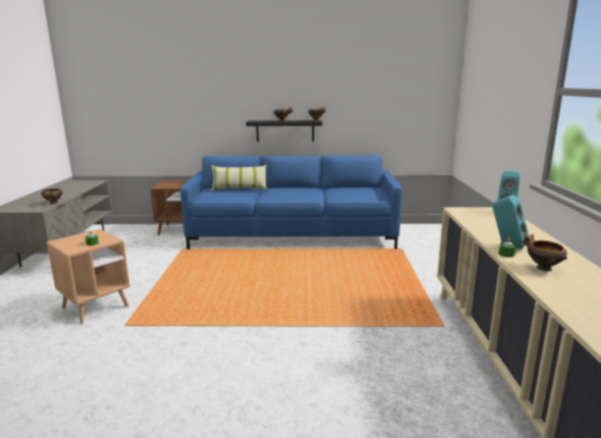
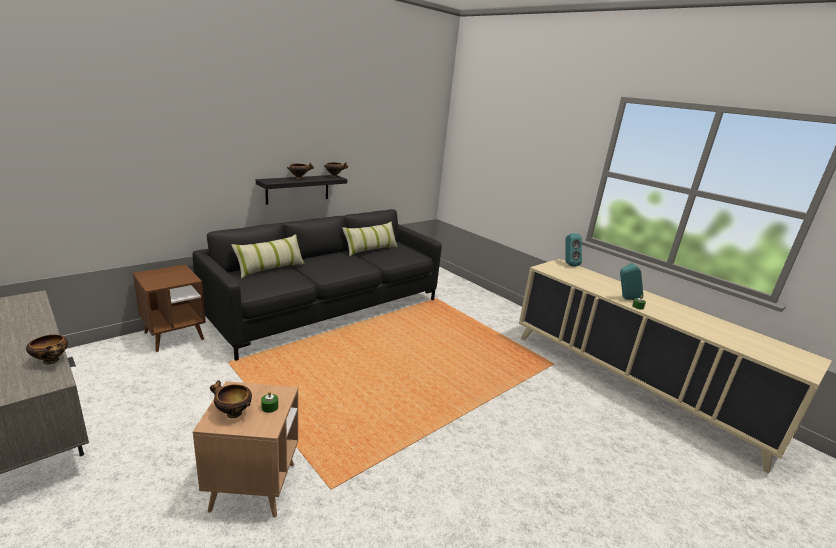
camera: 45 degrees left, 5 degrees up
blue sofa [180,155,402,249] -> black sofa [192,209,442,361]
bowl [523,234,567,271] -> bowl moved to [210,380,252,418]
none -> pillow [342,221,398,256]

